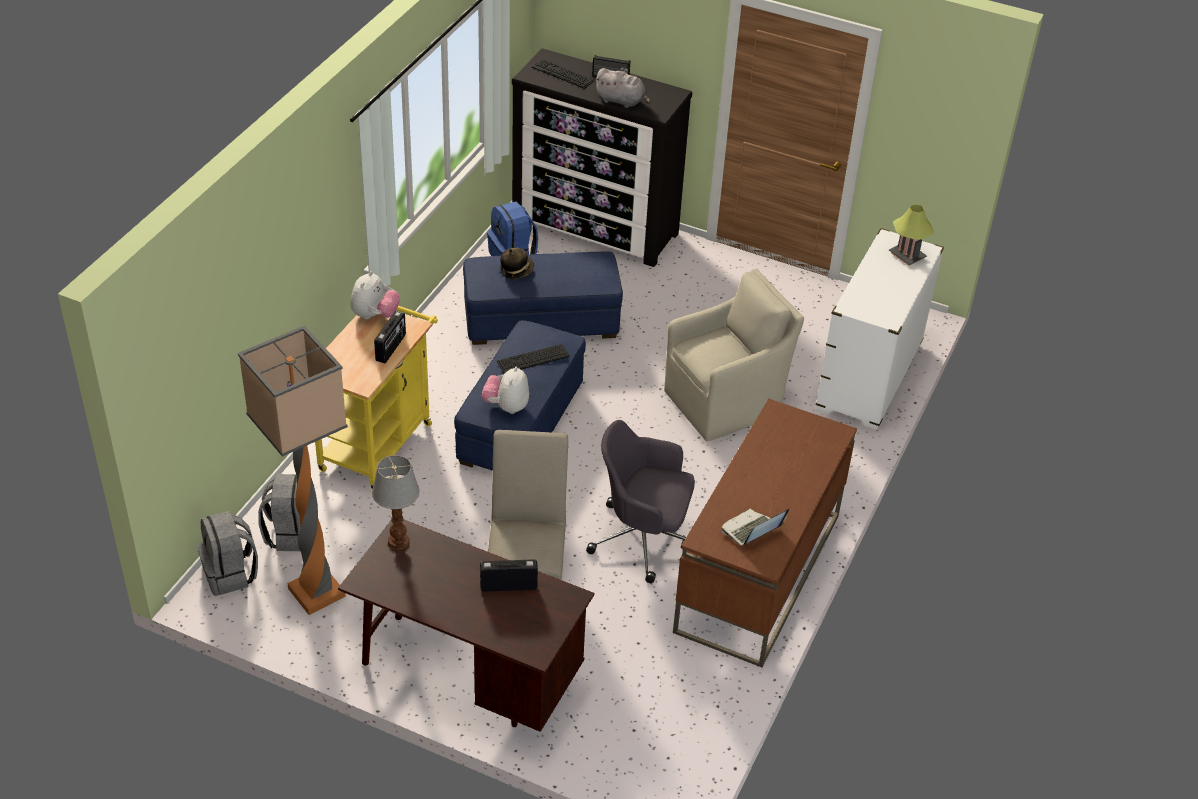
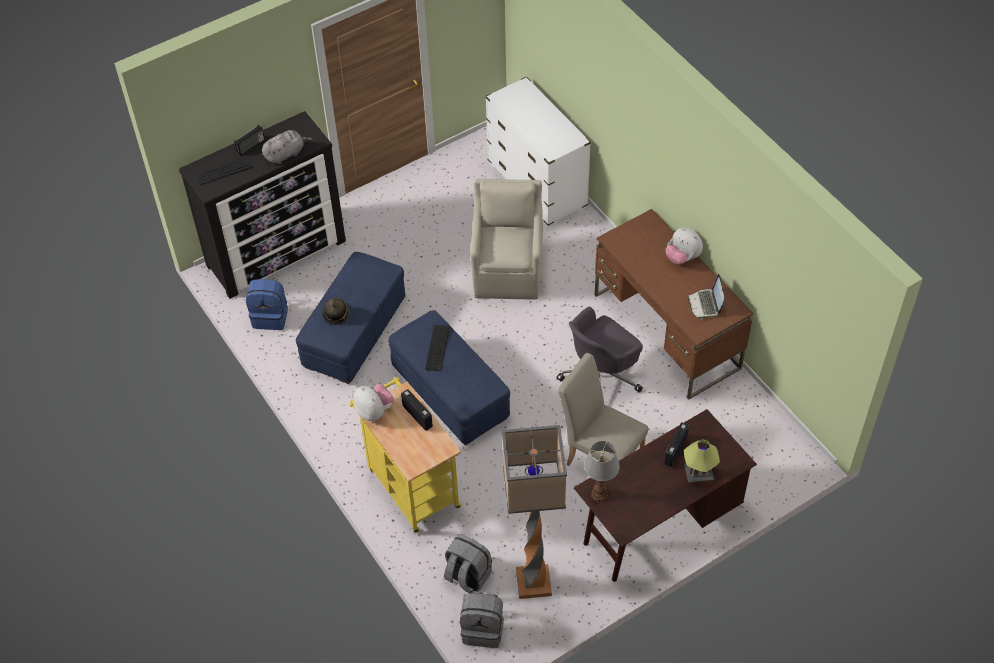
camera: 55 degrees left, 10 degrees up
plush toy [482,367,529,414] -> plush toy moved to [666,227,703,265]
table lamp [889,204,934,266] -> table lamp moved to [684,439,720,483]

